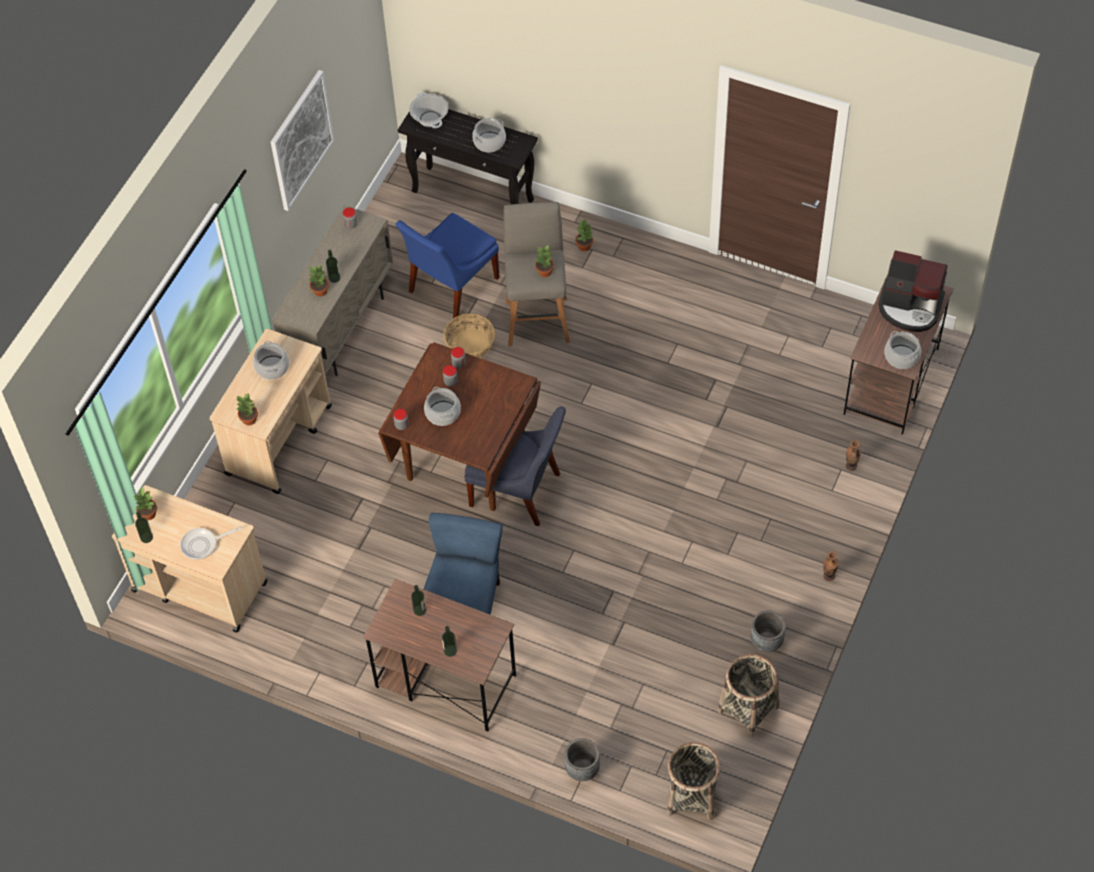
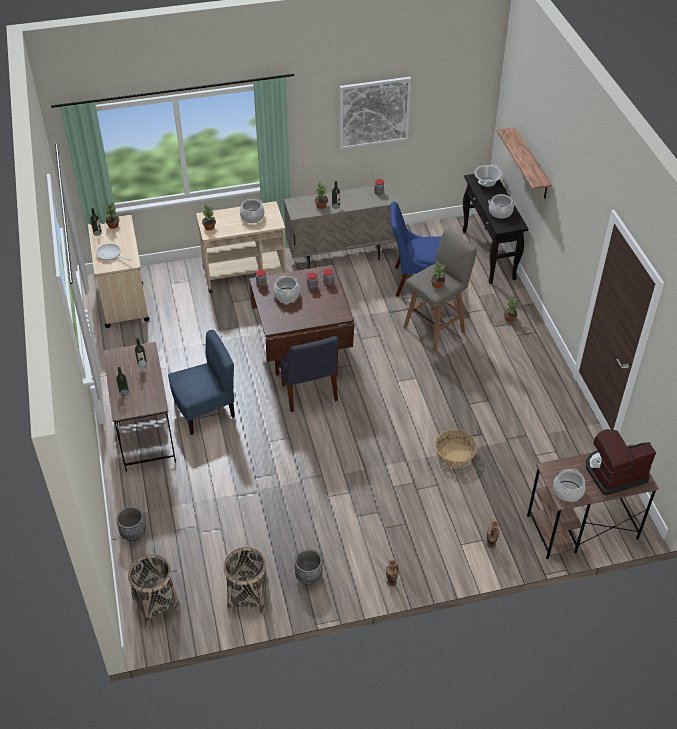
camera: 50 degrees right, 10 degrees down
basket [443,314,495,358] -> basket moved to [435,429,478,467]
coffee machine [879,250,947,332] -> coffee machine turned 90 degrees clockwise [586,429,656,495]
none -> shelf [497,127,552,199]

